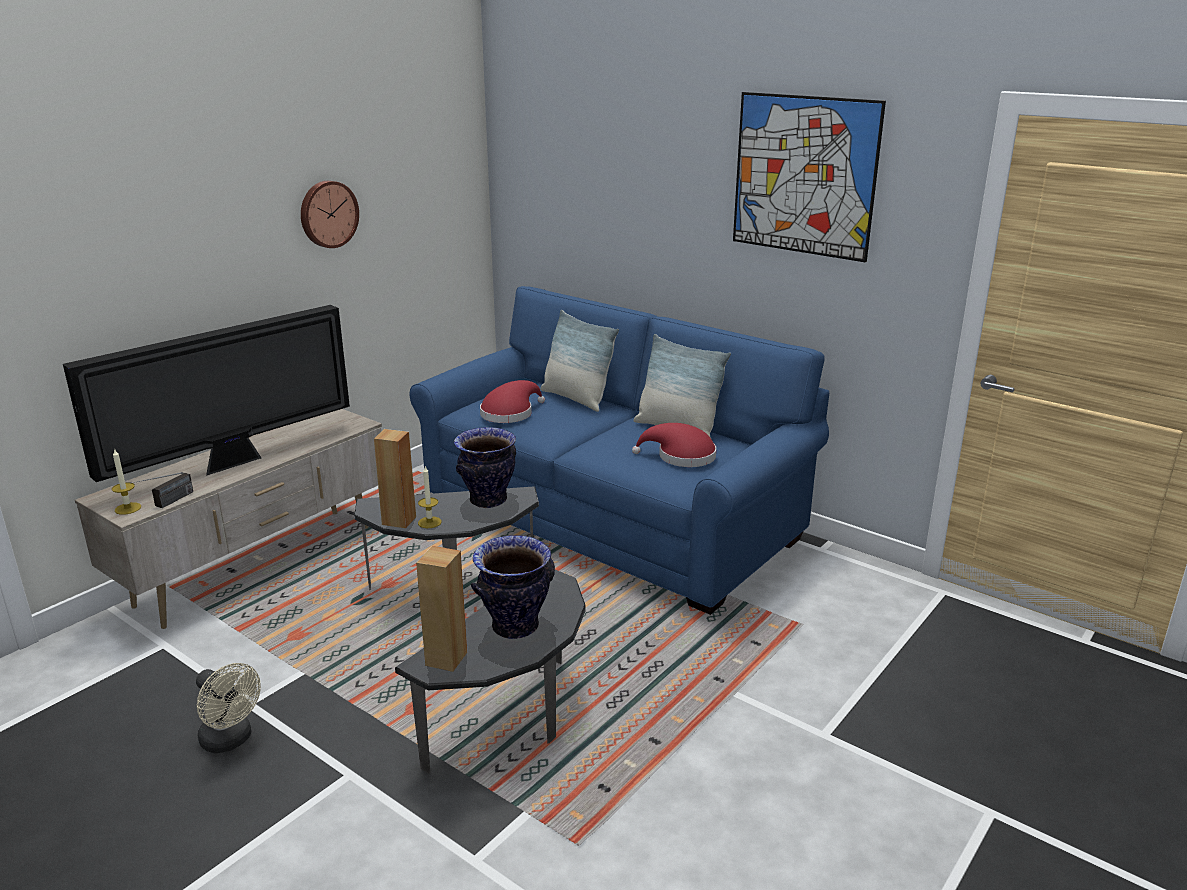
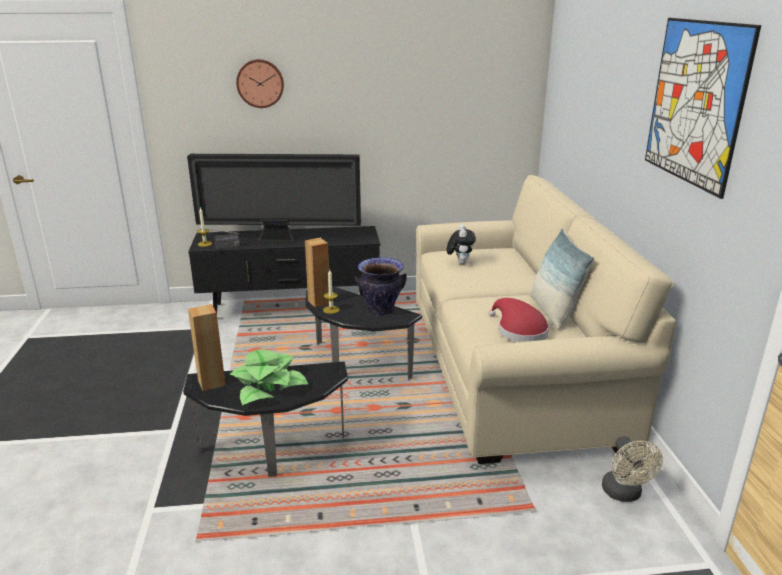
camera: 45 degrees right, 0 degrees up
beige tv stand [75,409,382,629] -> black tv stand [188,226,380,313]
beige fan [196,663,261,753] -> beige fan moved to [602,436,663,502]
wall clock [301,181,359,248] -> wall clock moved to [236,59,284,108]
blue sofa [409,286,829,615] -> beige sofa [416,175,676,464]
vase [471,535,555,639] -> potted plant [230,349,308,405]
red hat [480,380,545,423] -> plush toy [447,224,476,264]
pillow [540,310,619,412] -> none

